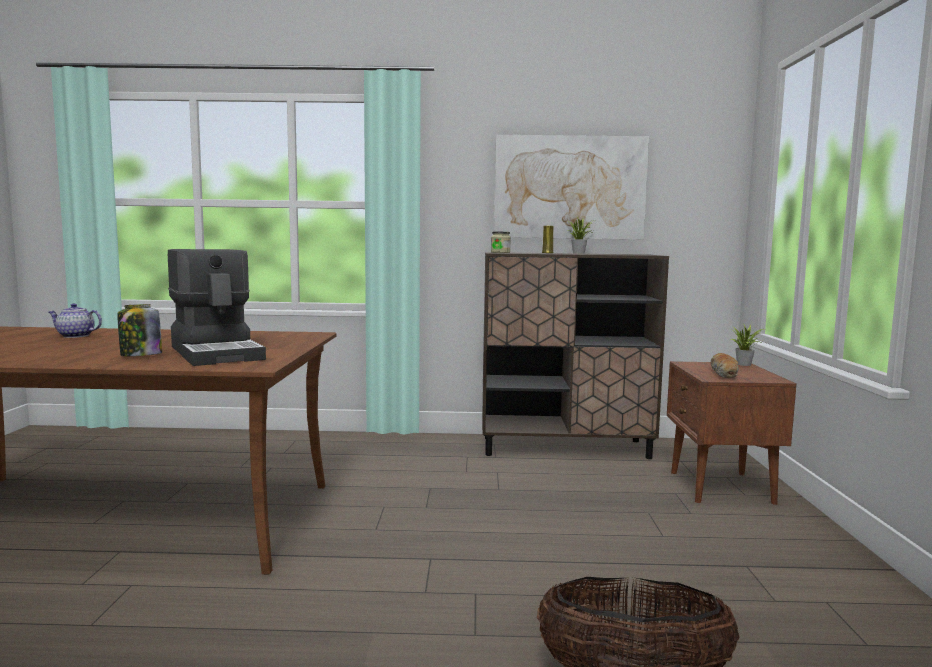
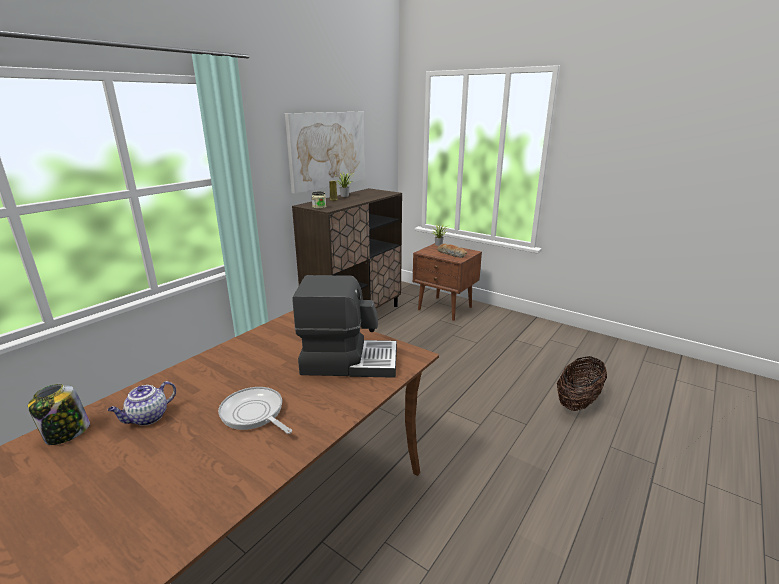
camera: 55 degrees left, 15 degrees up
jar [117,304,162,356] -> jar moved to [28,384,90,445]
none -> frying pan [218,387,292,434]

